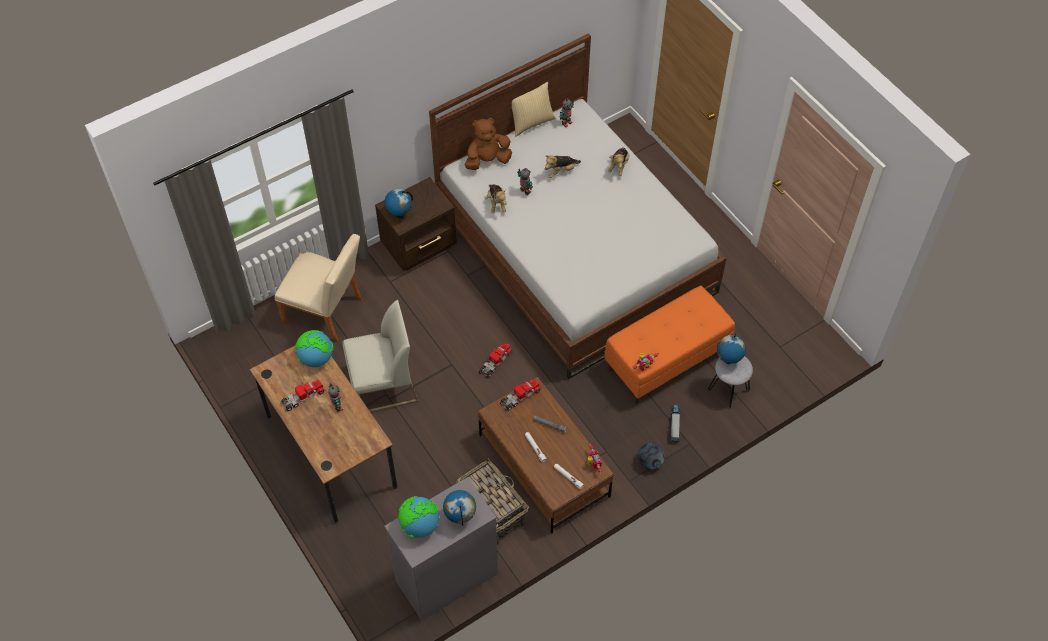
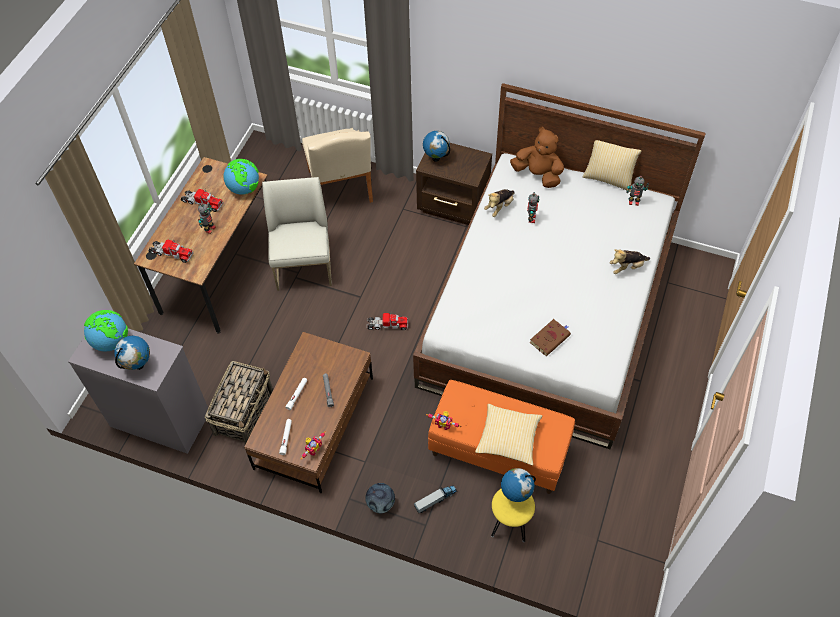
camera: 55 degrees right, 0 degrees up
white chair [342,300,419,412] -> white chair turned 135 degrees counterclockwise [262,177,332,291]
toy truck [500,379,541,411] -> toy truck moved to [148,239,193,263]
plush toy [545,155,581,178] -> none
grey stool [708,356,753,408] -> yellow stool [491,489,535,543]
none -> pillow [475,404,543,466]
none -> brown book [530,319,571,356]

